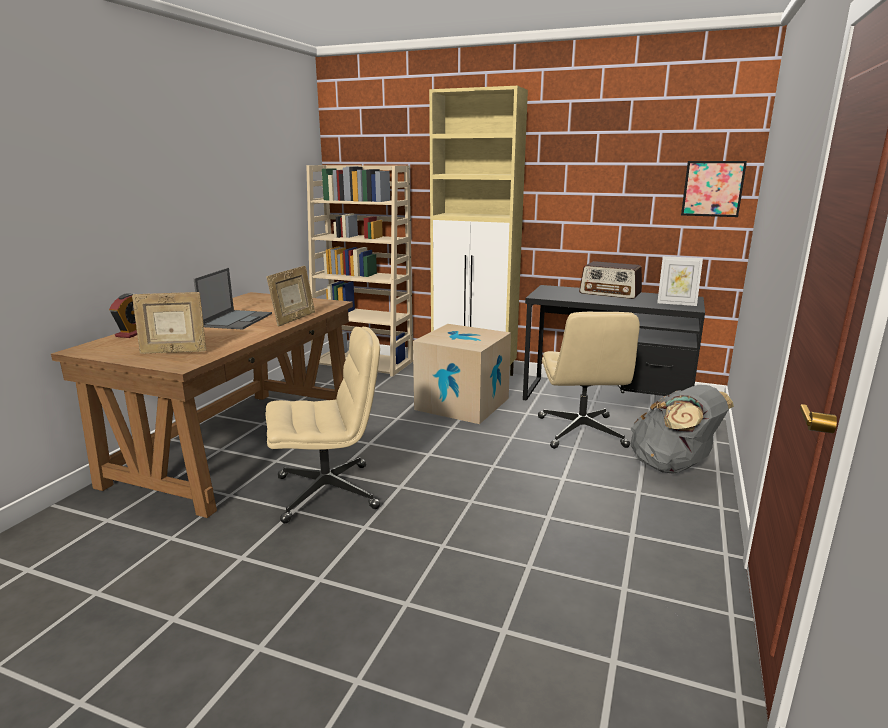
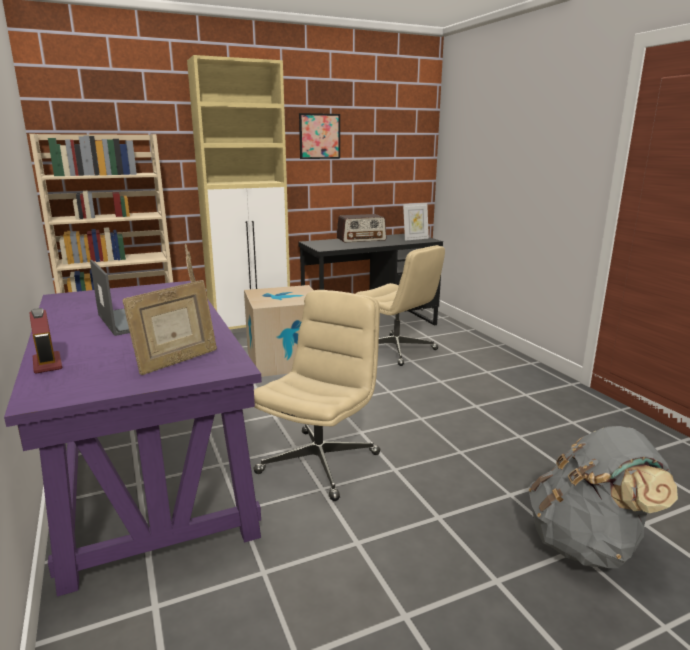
camera: 45 degrees left, 0 degrees up
brown desk [51,292,353,518] -> purple desk [4,281,262,597]
grey backpack [630,385,734,474] -> grey backpack moved to [529,426,678,568]
picture [681,161,747,217] -> picture moved to [299,113,340,159]

